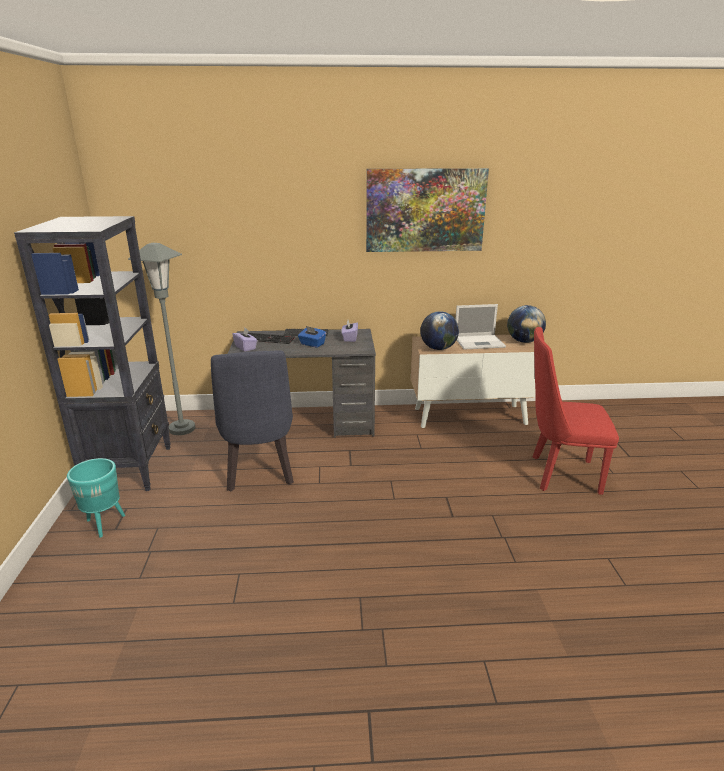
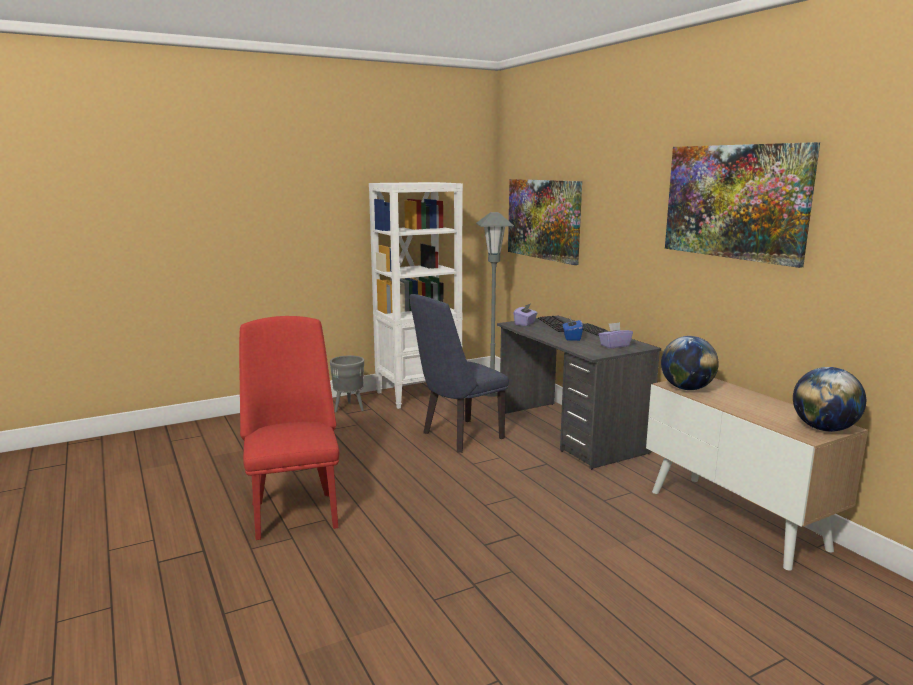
camera: 65 degrees right, 10 degrees down
black bookcase [14,216,171,491] -> white bookcase [369,182,463,409]
turquoise planter [67,458,125,538] -> grey planter [330,355,364,413]
laptop [456,304,506,350] -> none
red chair [533,327,619,495] -> red chair moved to [239,316,339,540]
none -> picture [508,179,582,265]

